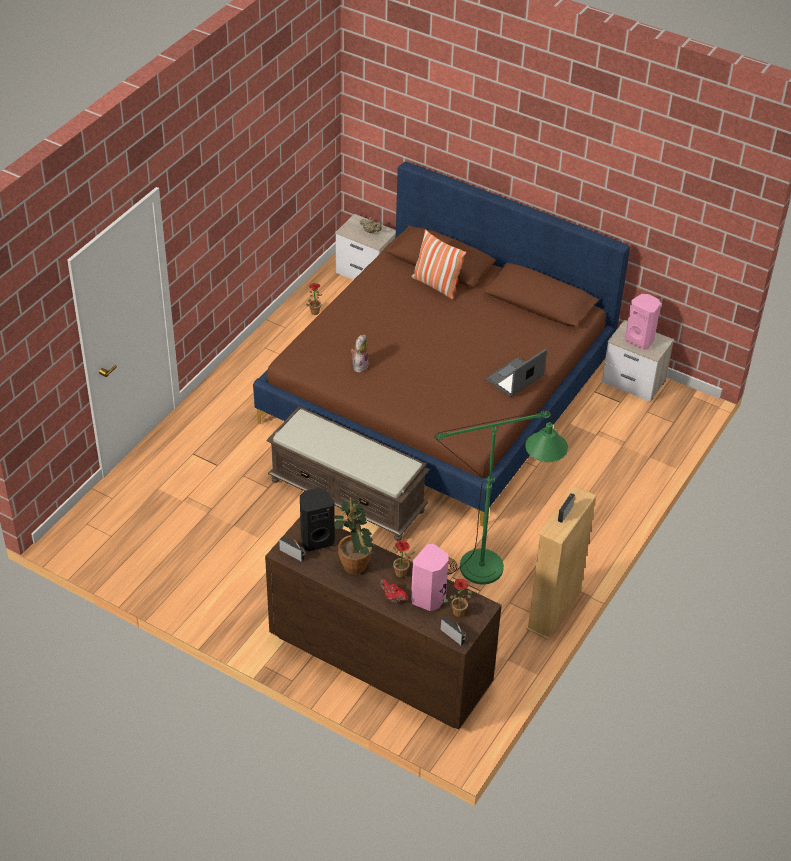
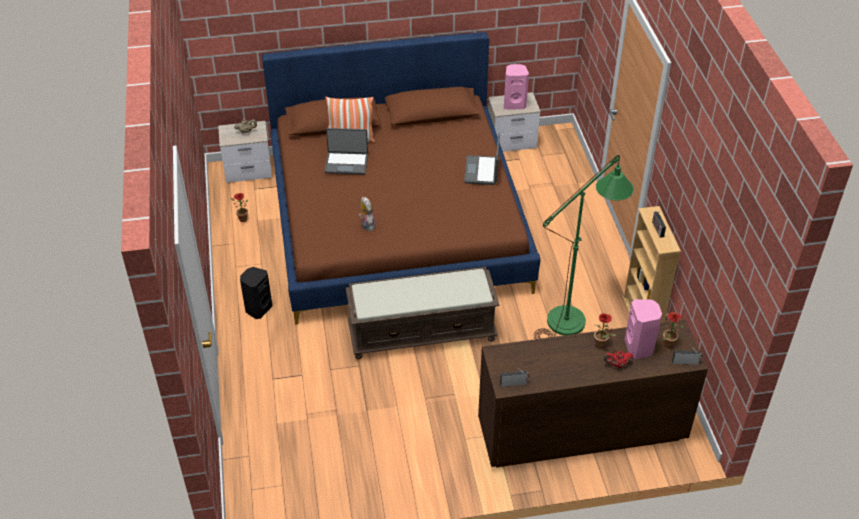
camera: 40 degrees left, 0 degrees up
black speaker [300,488,335,551] -> black speaker moved to [240,267,272,319]
potted plant [333,498,378,575] -> none
none -> laptop [324,128,368,175]

